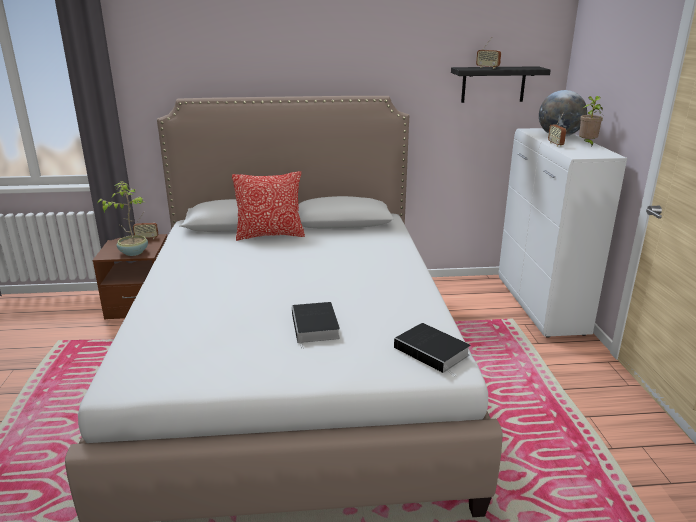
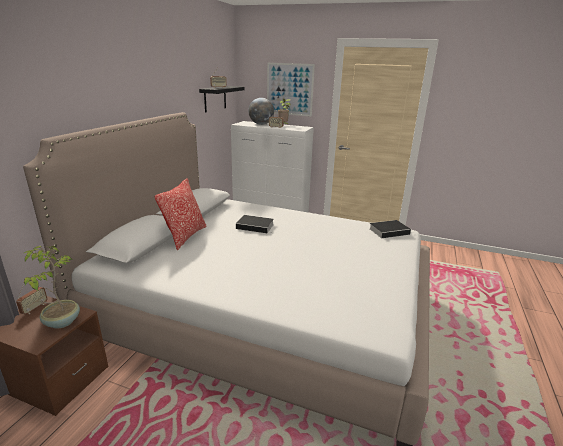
camera: 65 degrees left, 0 degrees up
book [292,302,340,349] -> book moved to [236,215,274,234]
none -> picture [267,63,315,117]

